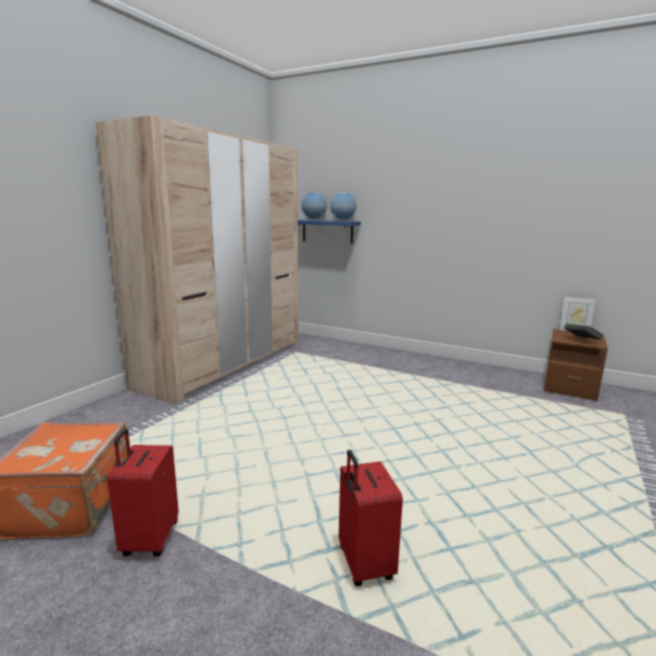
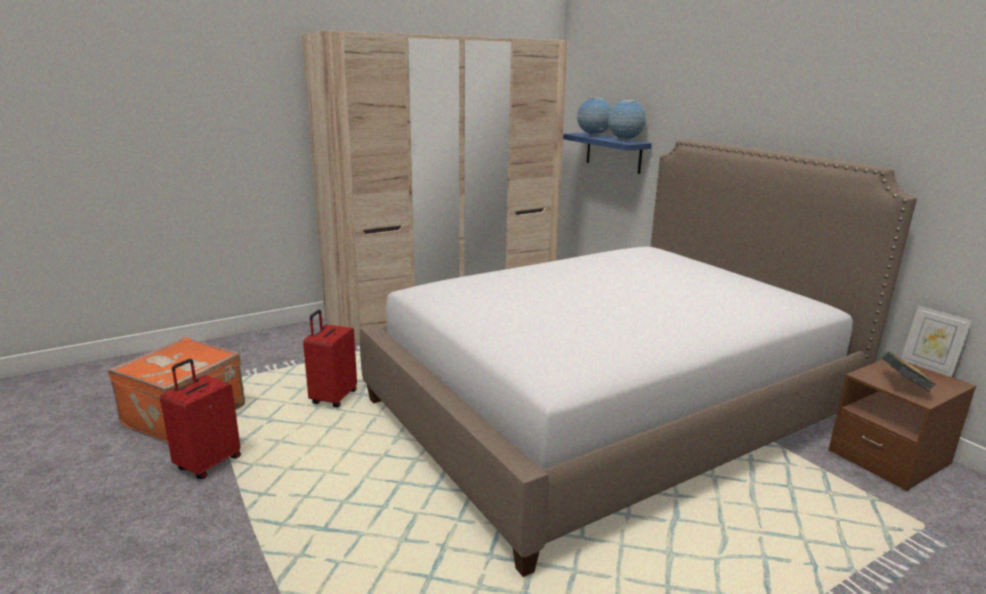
camera: 30 degrees right, 5 degrees up
red suitcase [339,450,403,586] -> red suitcase moved to [303,310,357,408]
none -> bed [360,139,917,577]

